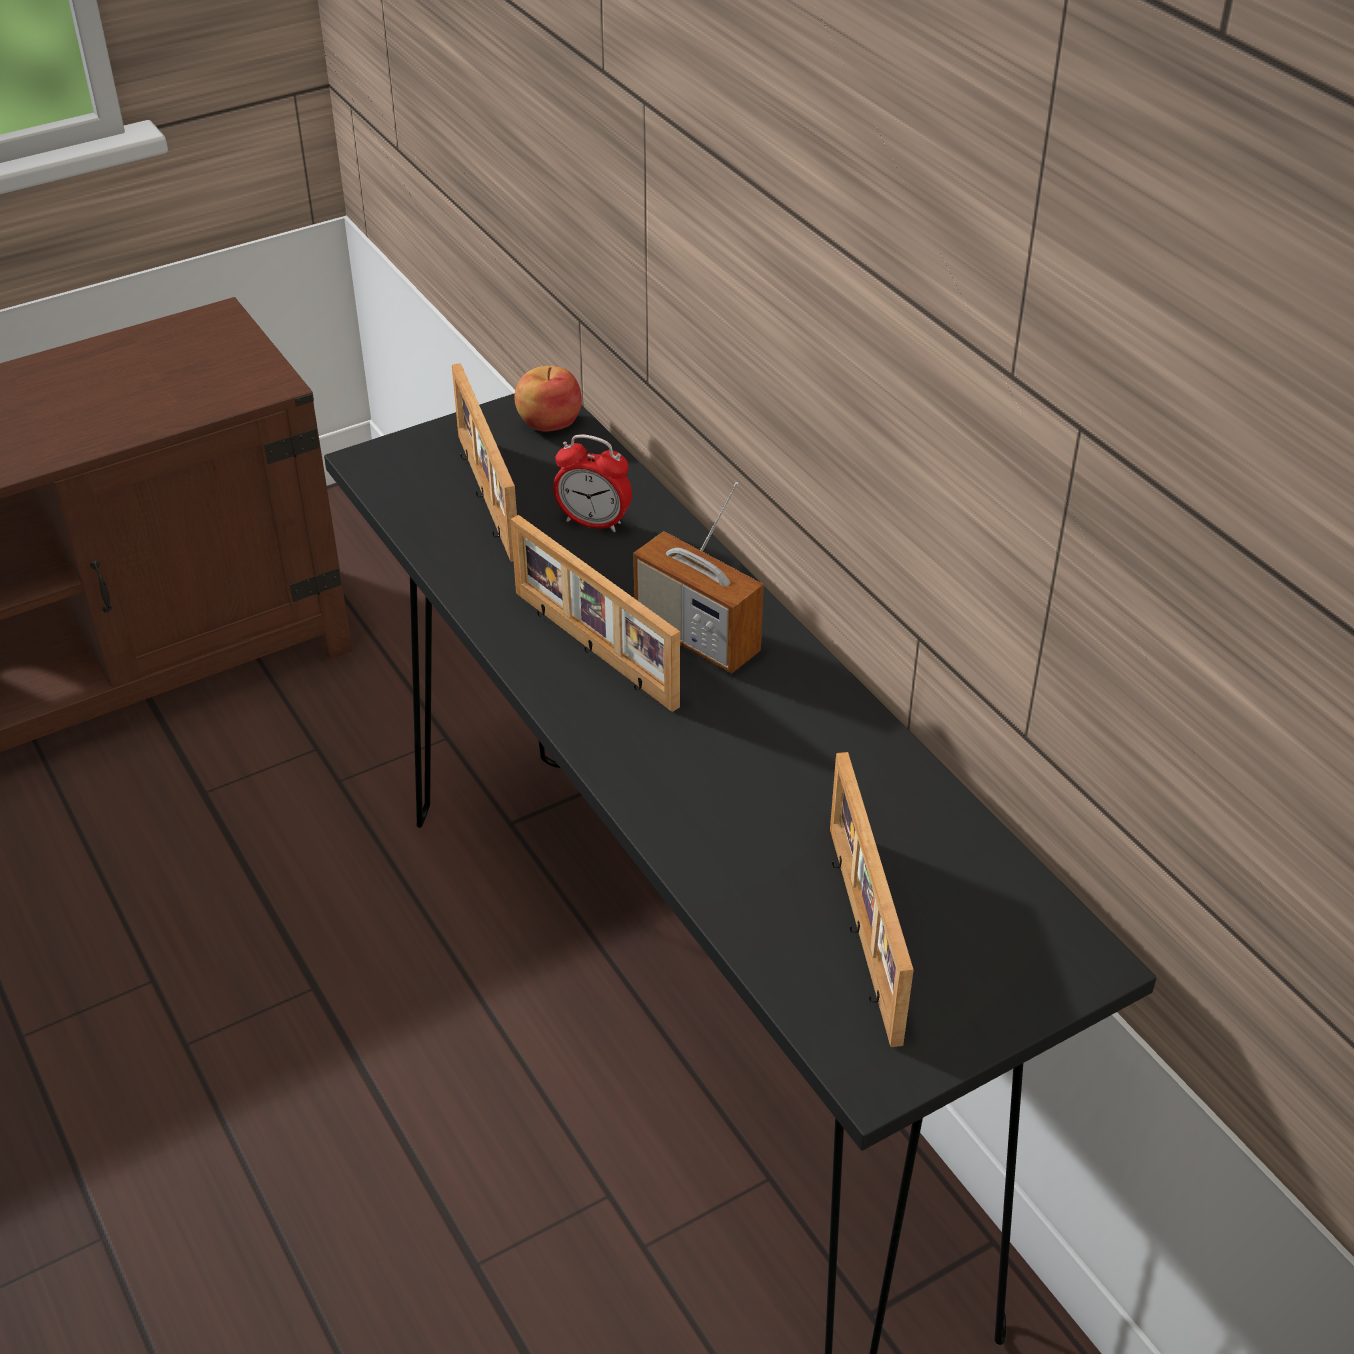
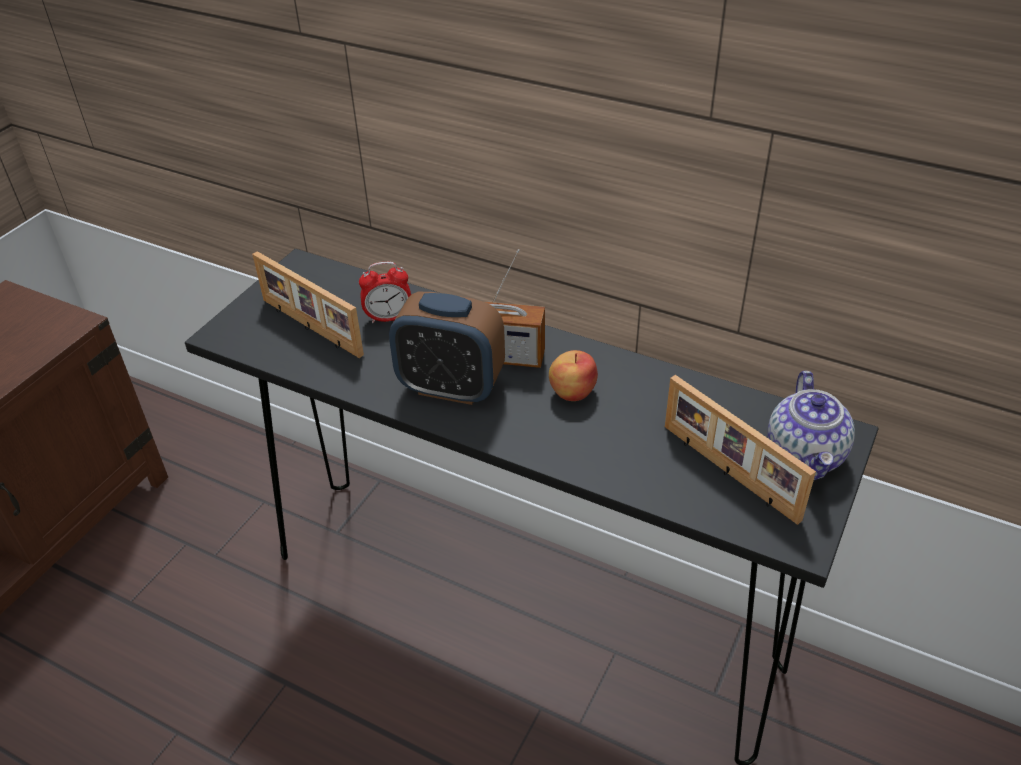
camera: 30 degrees left, 0 degrees up
picture frame [510,515,680,712] -> alarm clock [389,292,505,405]
apple [514,366,582,431] -> apple moved to [549,350,598,401]
none -> teapot [768,371,855,480]

